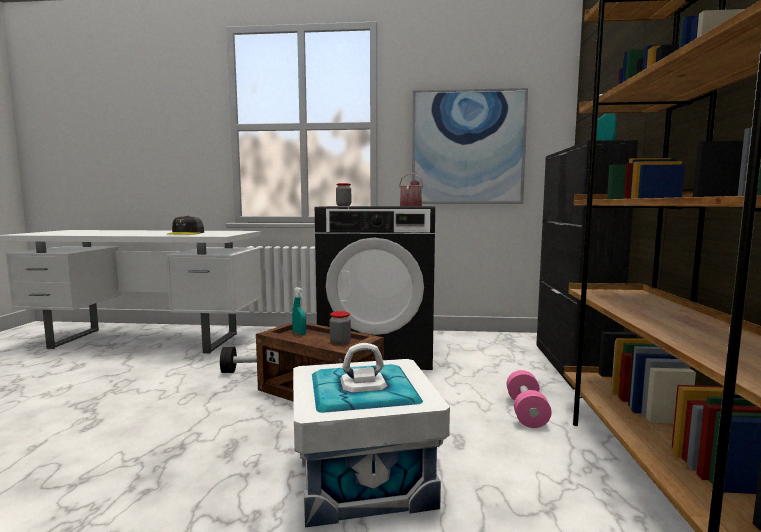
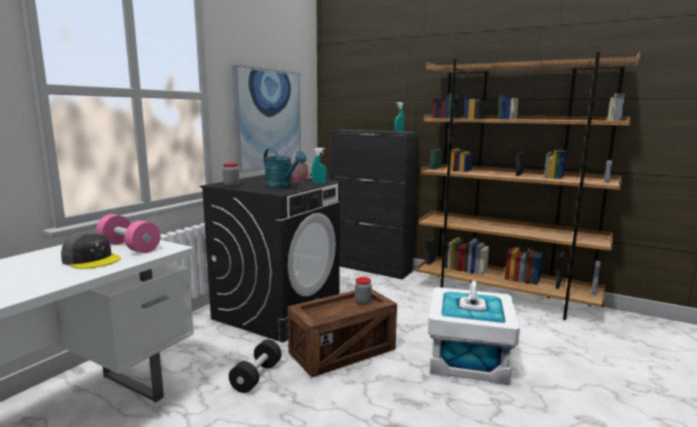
camera: 65 degrees left, 5 degrees up
turquoise spray bottle [292,287,306,335] -> turquoise spray bottle moved to [311,148,327,184]
pink dumbbell [507,370,552,428] -> pink dumbbell moved to [96,214,161,253]
none -> turquoise watering can [264,149,306,189]

